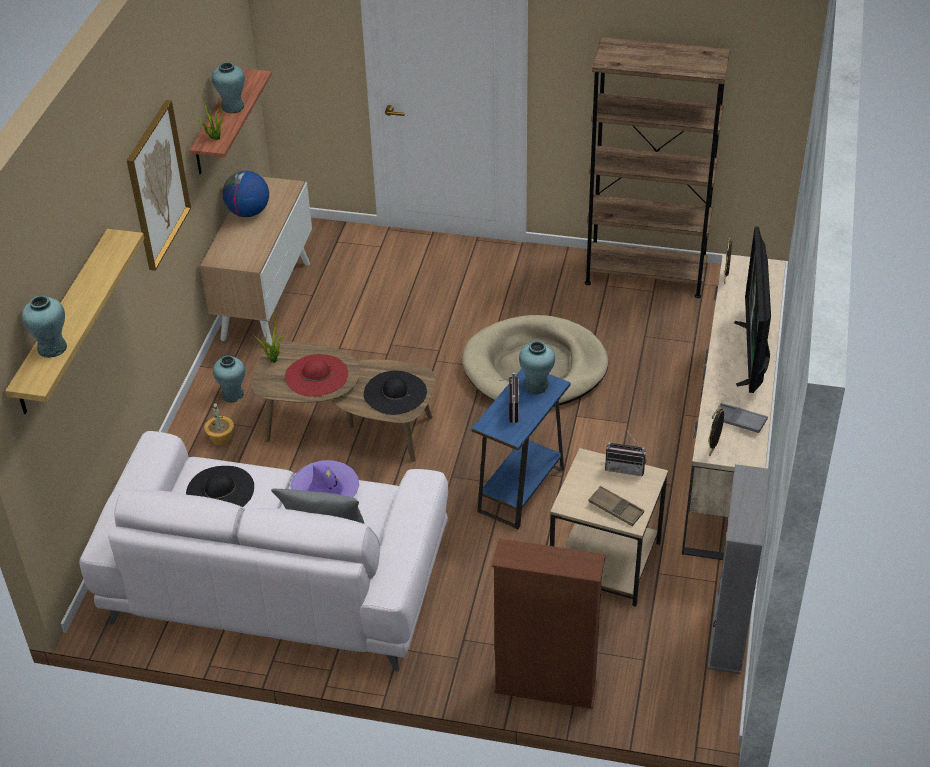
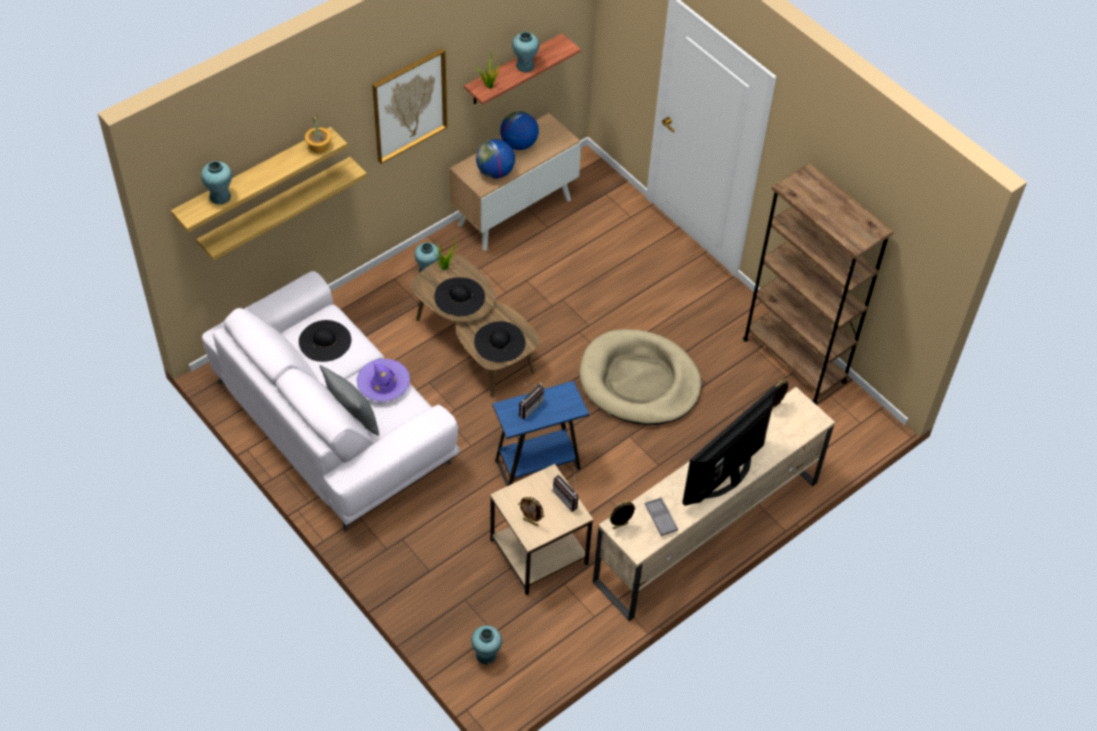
camera: 35 degrees right, 10 degrees up
potted plant [204,401,234,445] -> potted plant moved to [305,114,331,154]
red hat [285,354,348,397] -> black hat [434,278,485,316]
brown bookcase [492,538,606,709] -> none
turquoise vase [519,341,555,394] -> turquoise vase moved to [471,625,502,665]
brown tray [588,486,644,526] -> picture frame [518,497,545,526]
grey bookcase [707,464,770,674] -> none
none -> shelf [196,157,367,260]
none -> globe [476,139,515,179]

